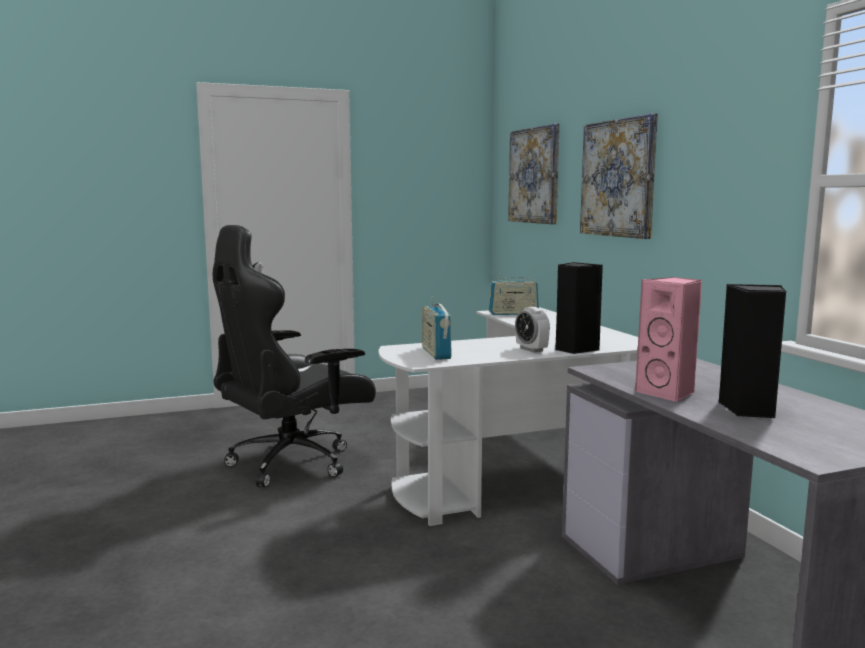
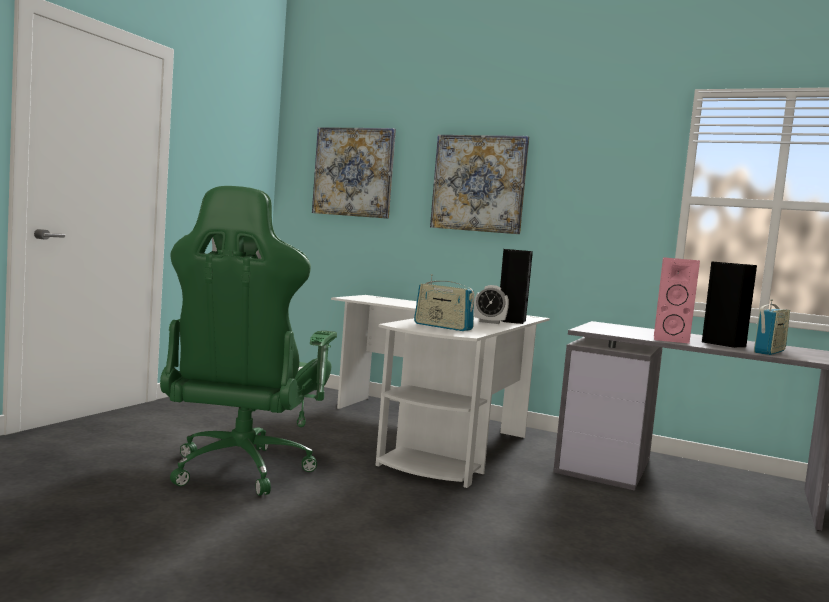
camera: 45 degrees left, 5 degrees down
black office chair [213,225,376,487] -> green office chair [160,186,337,496]
radio [489,273,539,315] -> radio moved to [754,300,790,355]

